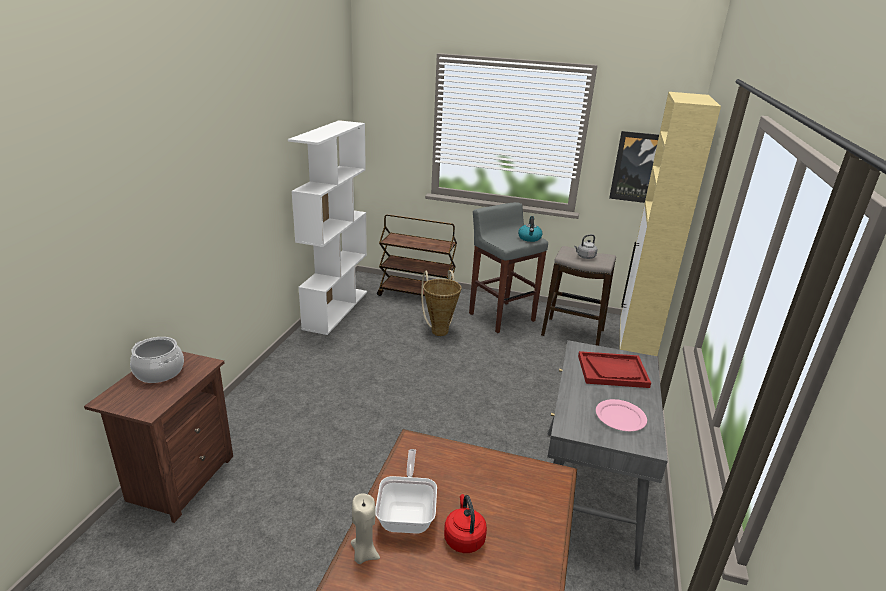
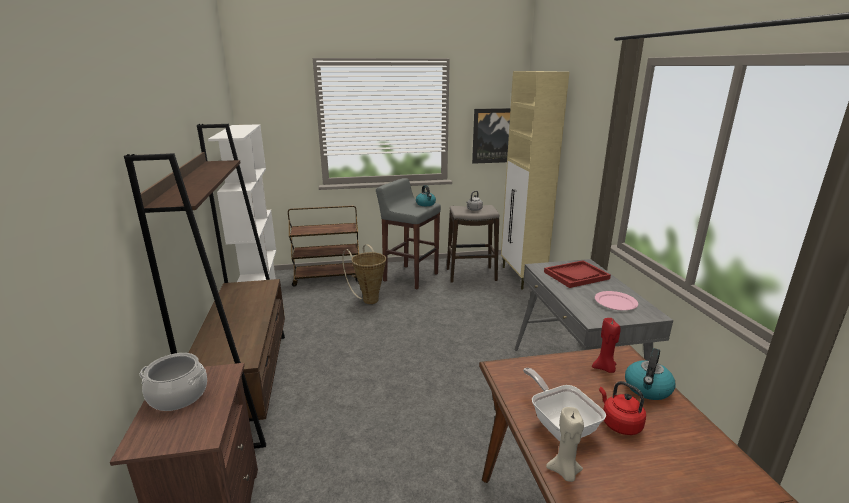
camera: 25 degrees left, 5 degrees down
none -> brown bookcase [124,124,285,449]
none -> red candle [592,318,621,373]
none -> kettle [625,348,676,400]

